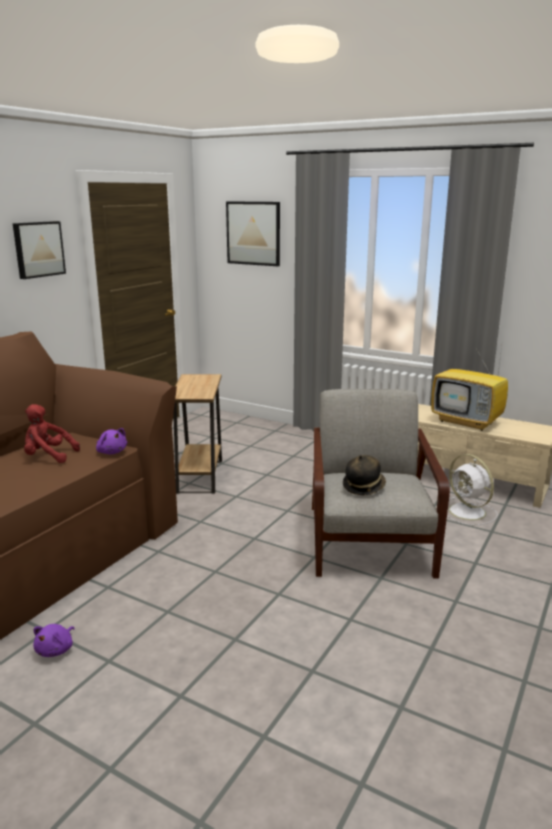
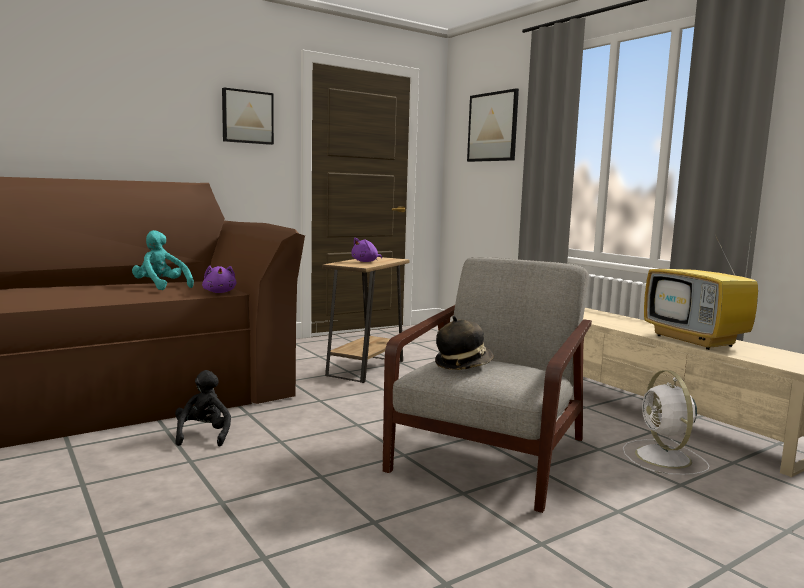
camera: 25 degrees right, 10 degrees down
red plush toy [24,404,80,463] -> turquoise plush toy [132,230,194,290]
purple plush toy [33,624,74,657] -> purple plush toy moved to [351,238,382,262]
none -> black plush toy [175,370,231,447]

